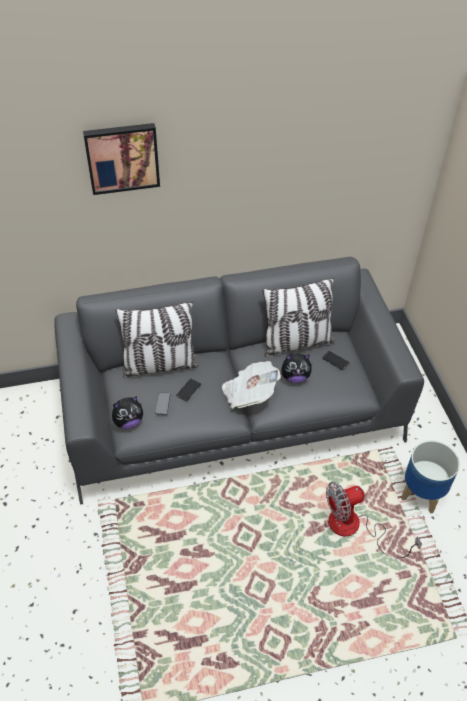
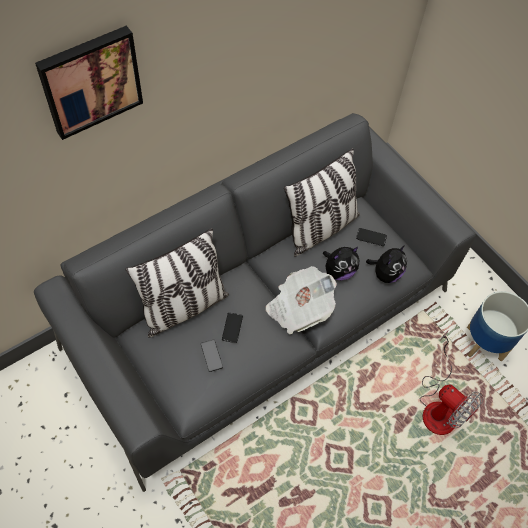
camera: 25 degrees left, 10 degrees up
plush toy [112,396,143,429] -> plush toy moved to [366,245,407,283]
fan [326,482,422,558] -> fan turned 90 degrees counterclockwise [420,330,483,435]

